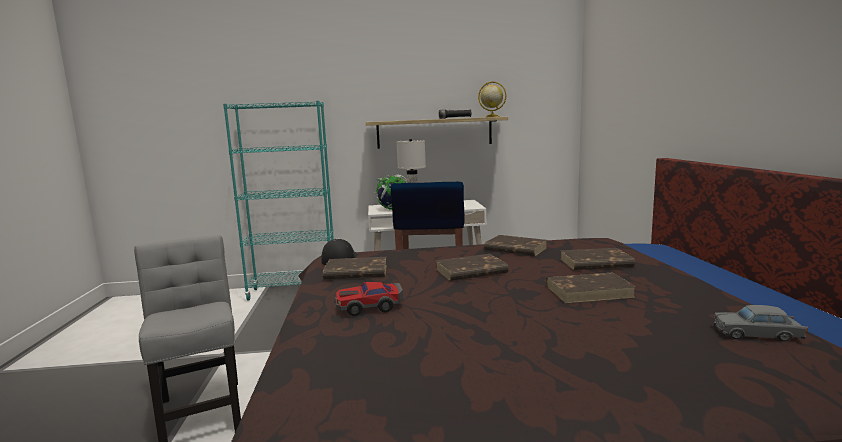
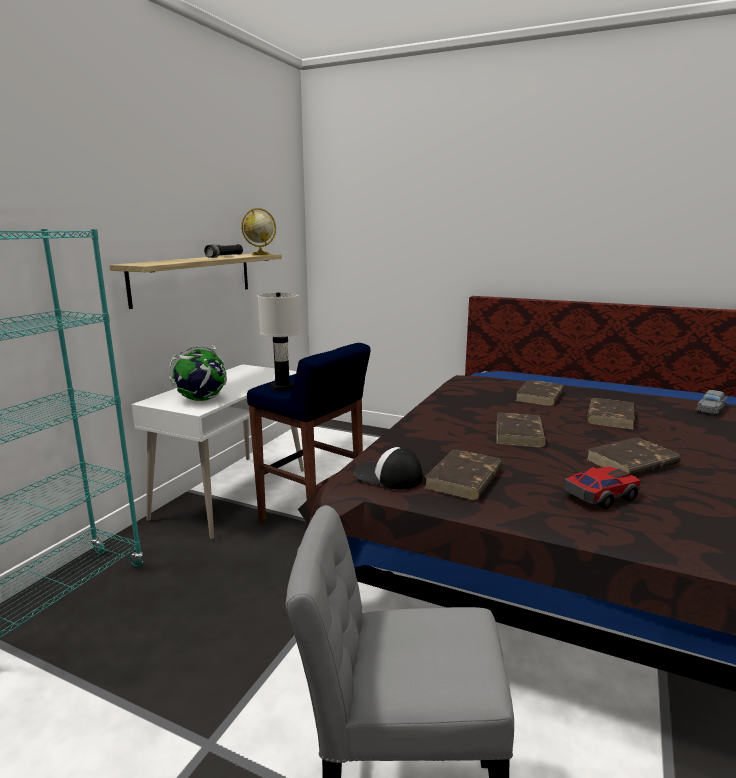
camera: 60 degrees left, 5 degrees up
toy car [335,282,403,316] -> toy car turned 135 degrees counterclockwise [564,466,641,509]
brown book [484,235,547,256] -> brown book moved to [586,437,681,476]

